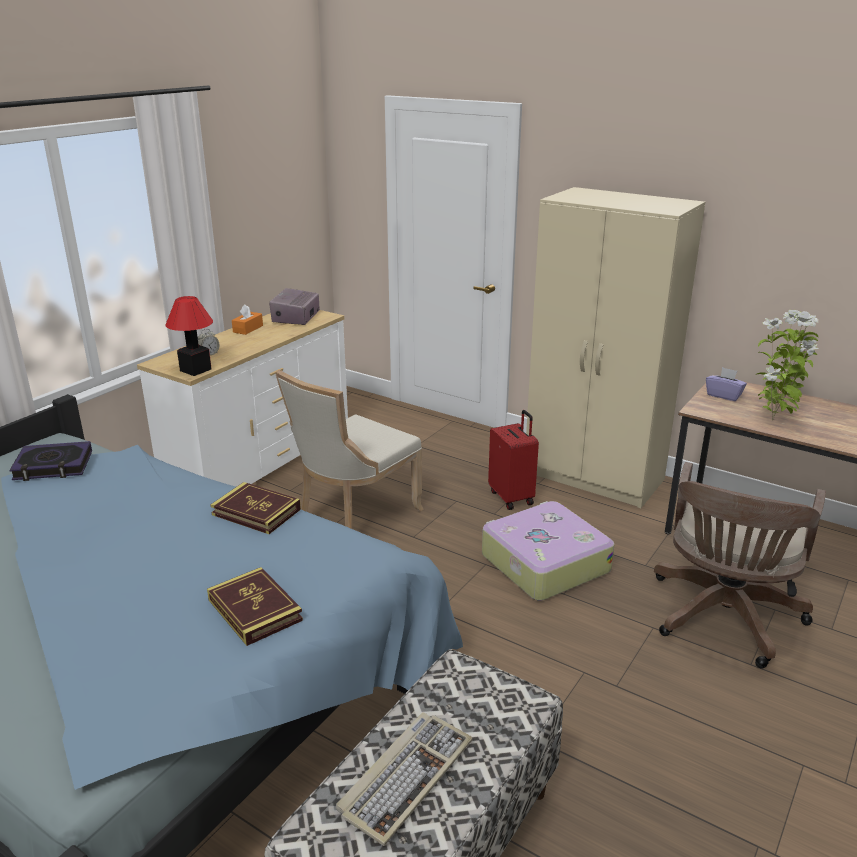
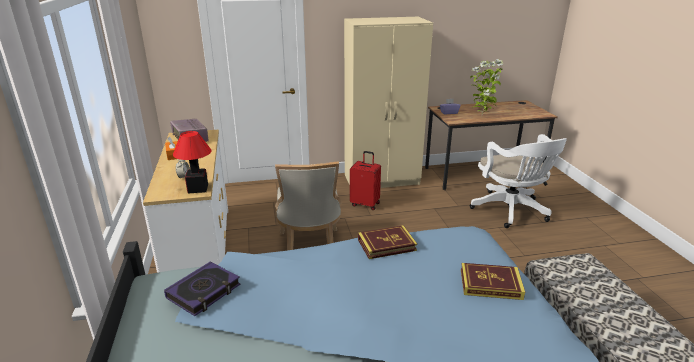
camera: 45 degrees left, 0 degrees up
keyboard [336,712,473,846] -> none
suitcase [482,501,615,601] -> none
brown office chair [654,462,826,668] -> white office chair [470,134,567,228]

